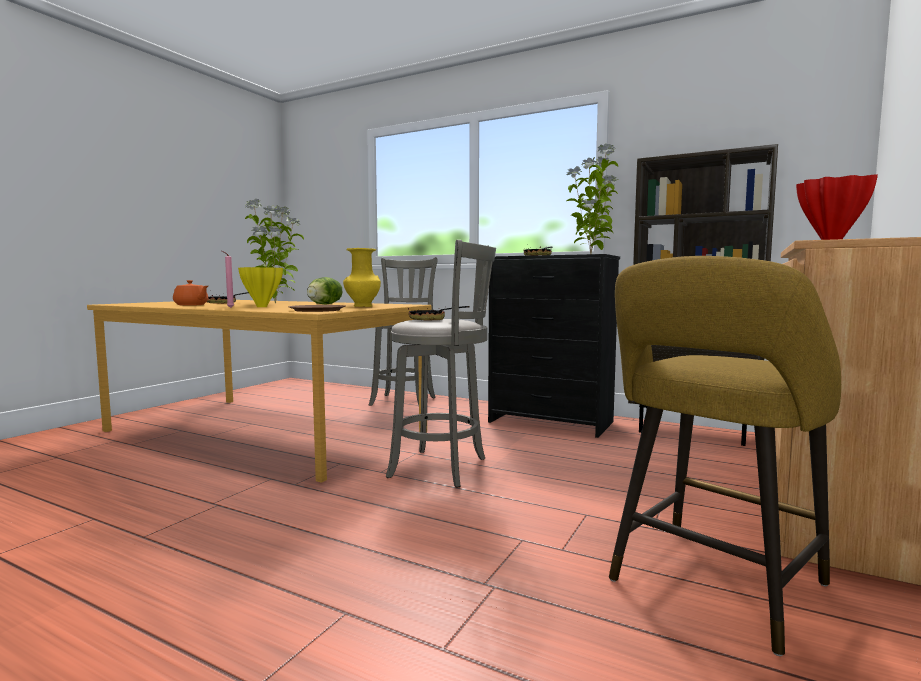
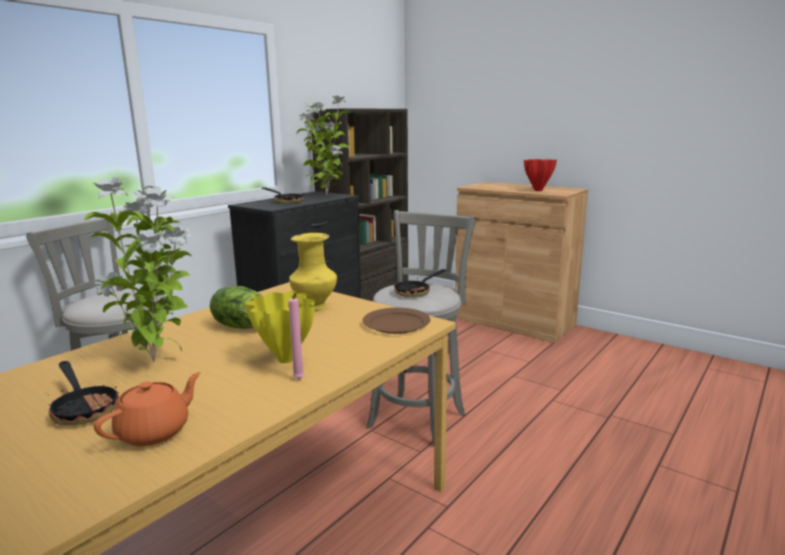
camera: 80 degrees left, 10 degrees up
yellow stool [609,256,841,656] -> none

